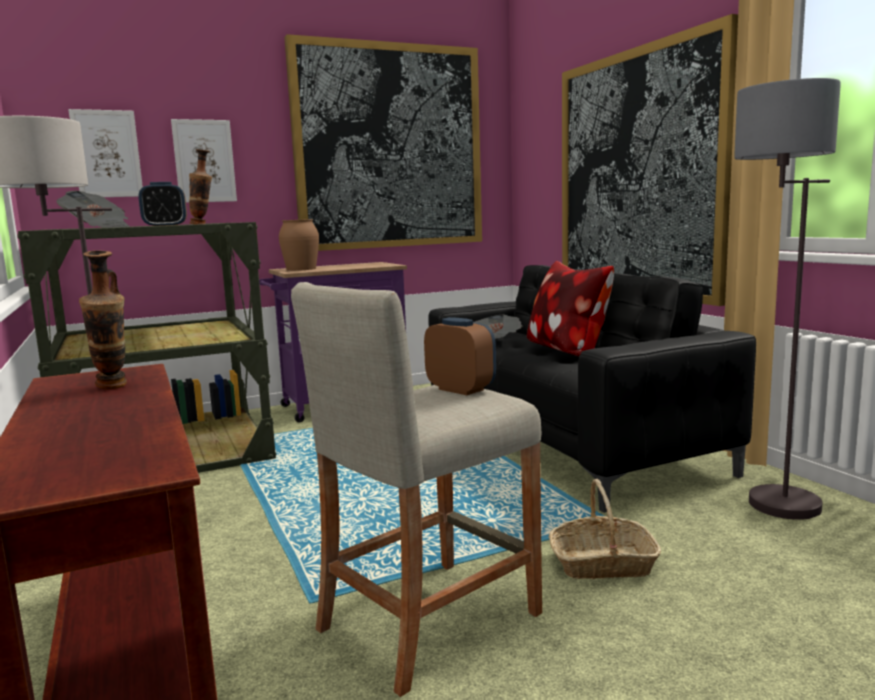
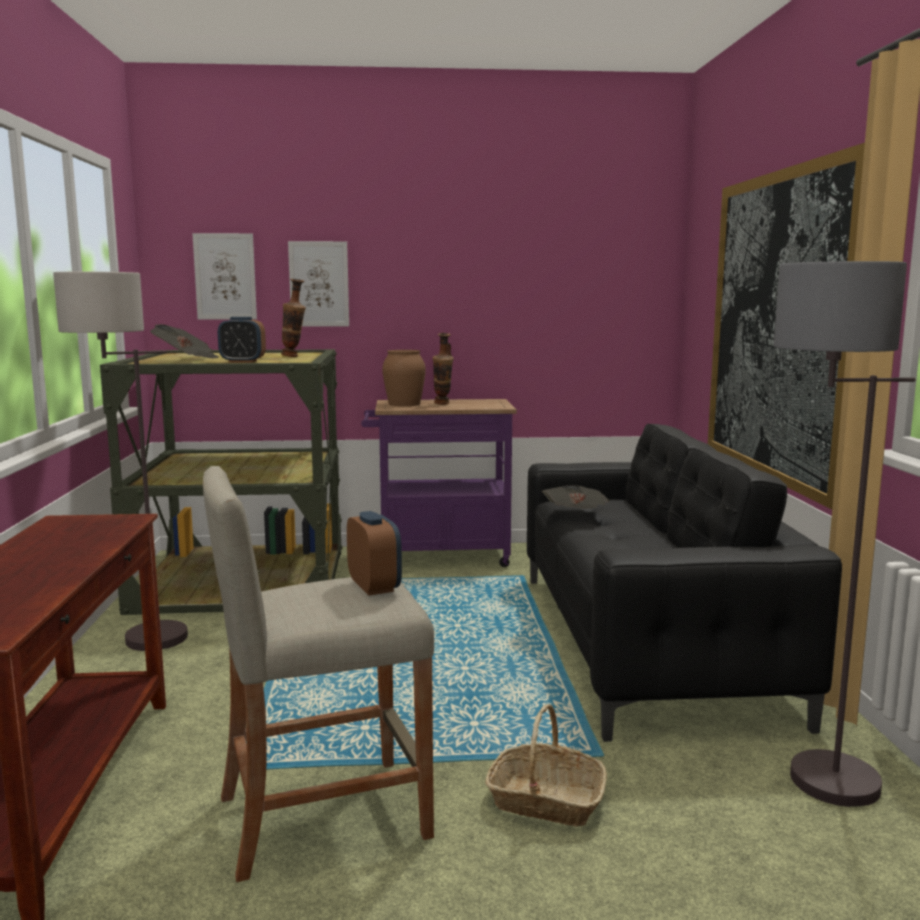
camera: 20 degrees right, 0 degrees up
vase [79,250,127,389] -> vase moved to [433,333,454,405]
picture [284,34,482,251] -> none
pillow [527,261,614,356] -> none

